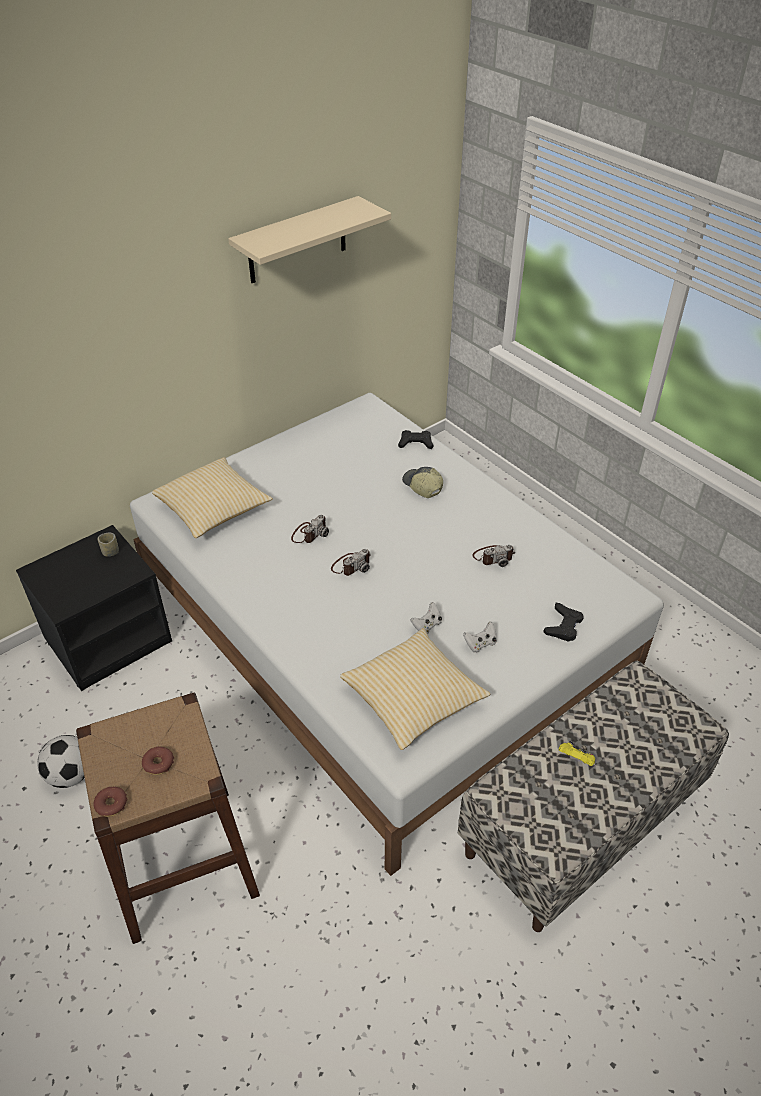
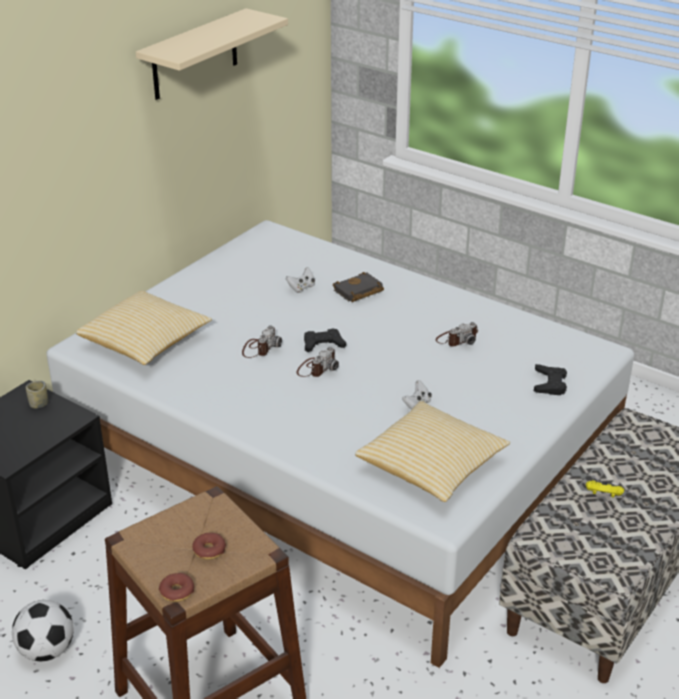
camera: 15 degrees left, 10 degrees down
black game controller [398,430,433,449] -> black game controller moved to [304,328,346,352]
cap [402,467,443,498] -> black book [333,272,384,302]
white game controller [463,621,497,653] -> white game controller moved to [286,267,315,293]

